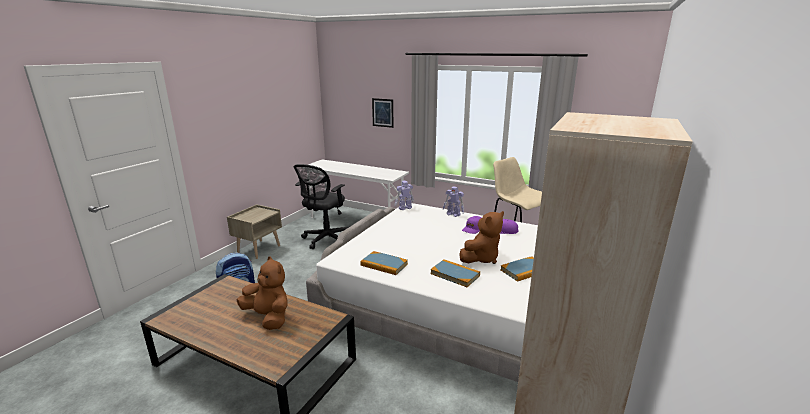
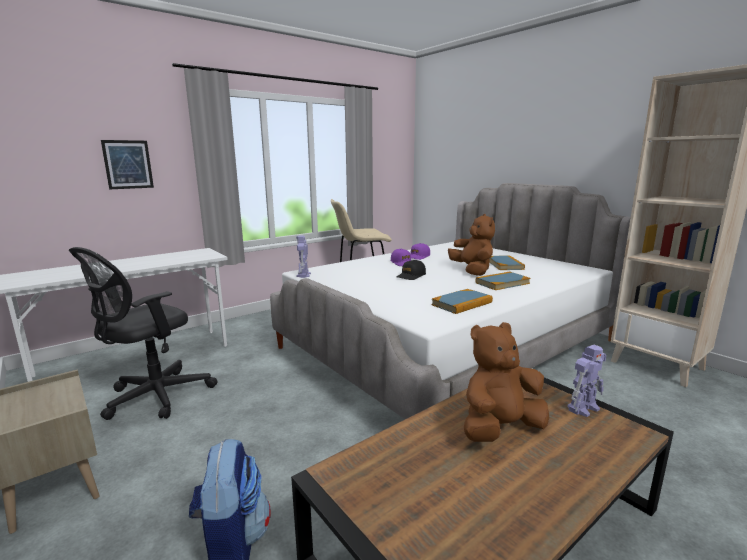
camera: 65 degrees left, 5 degrees down
black office chair [294,164,349,249] -> black office chair turned 75 degrees clockwise [69,247,218,420]
toy robot [443,186,464,217] -> toy robot moved to [567,345,606,417]
none -> black cap [397,260,426,280]

